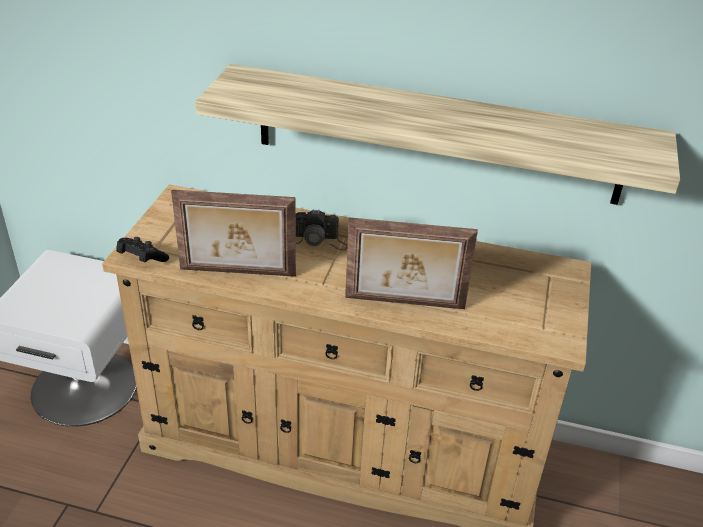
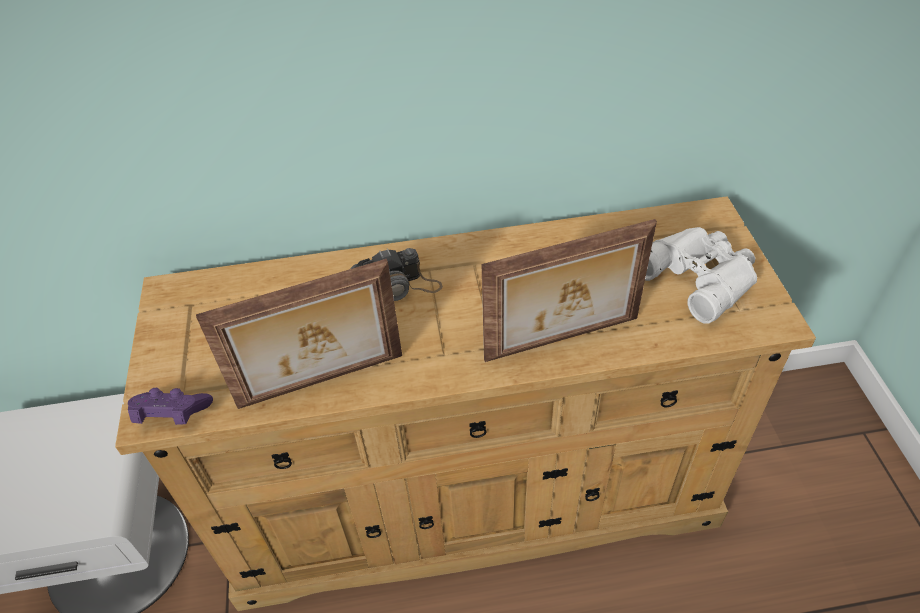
camera: 20 degrees left, 10 degrees up
black game controller [116,237,169,262] -> purple game controller [128,388,213,425]
shelf [195,64,680,205] -> none
none -> white binoculars [645,227,757,324]

